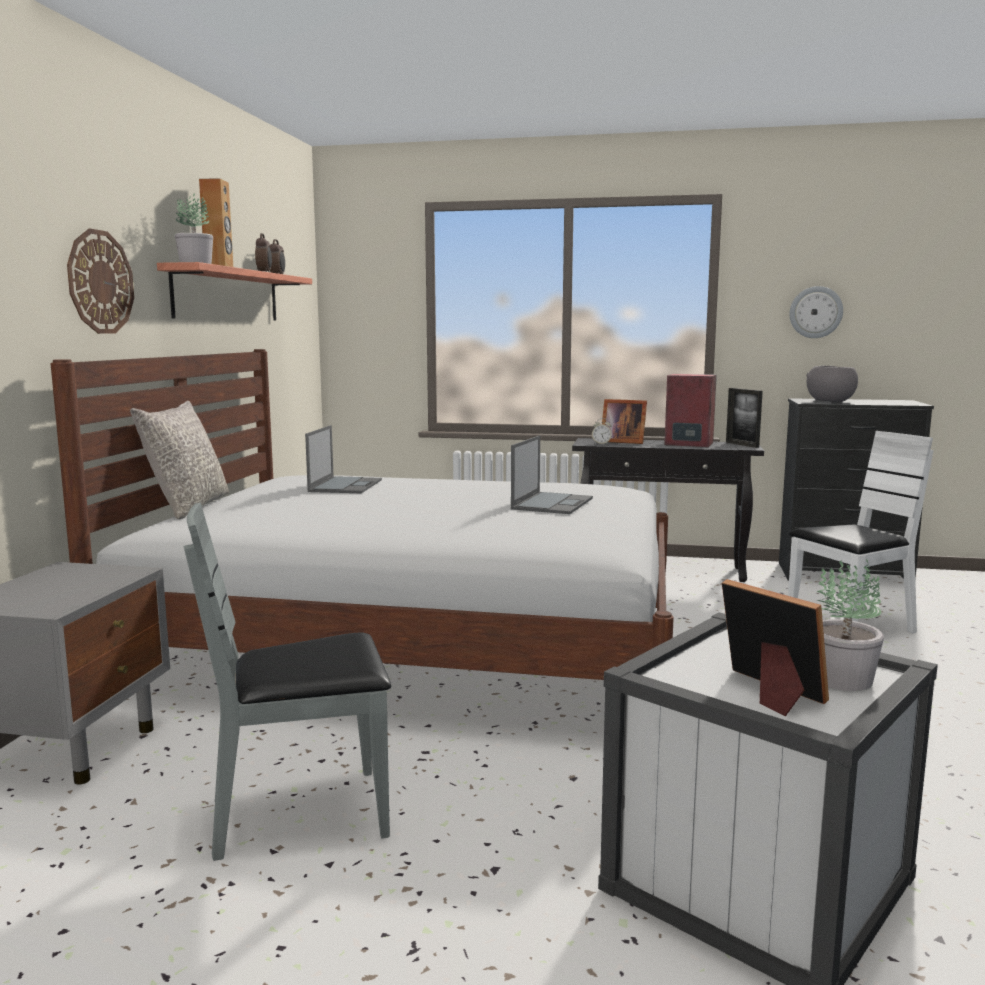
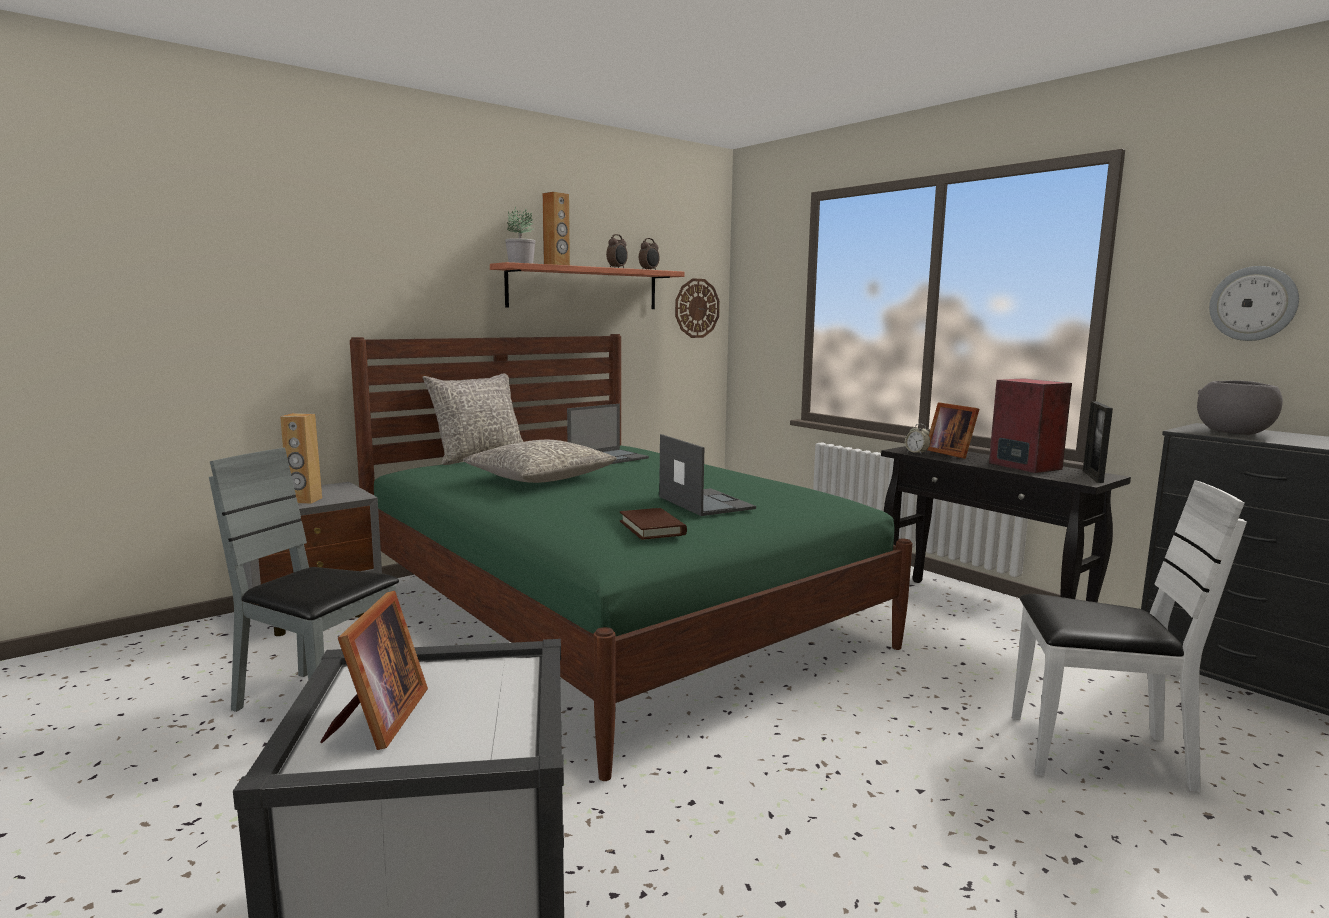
camera: 40 degrees right, 0 degrees up
white bed [51,349,674,680] -> green bed [350,334,912,781]
wall clock [67,228,134,334] -> wall clock moved to [675,278,720,338]
laptop [511,436,593,514] -> laptop turned 90 degrees counterclockwise [659,434,756,516]
potted plant [816,559,884,691] -> none
none -> brown speaker [280,413,322,504]
none -> grey pillow [463,440,617,483]
none -> brown book [620,508,687,540]

